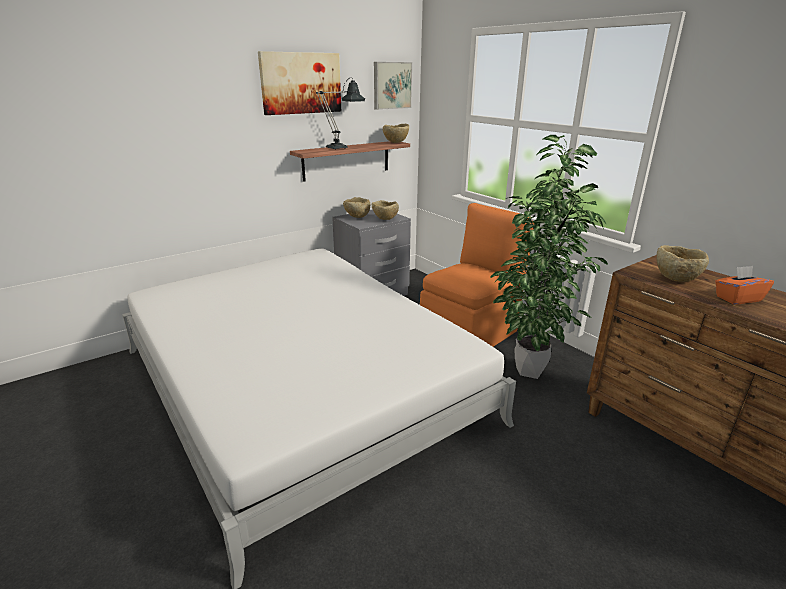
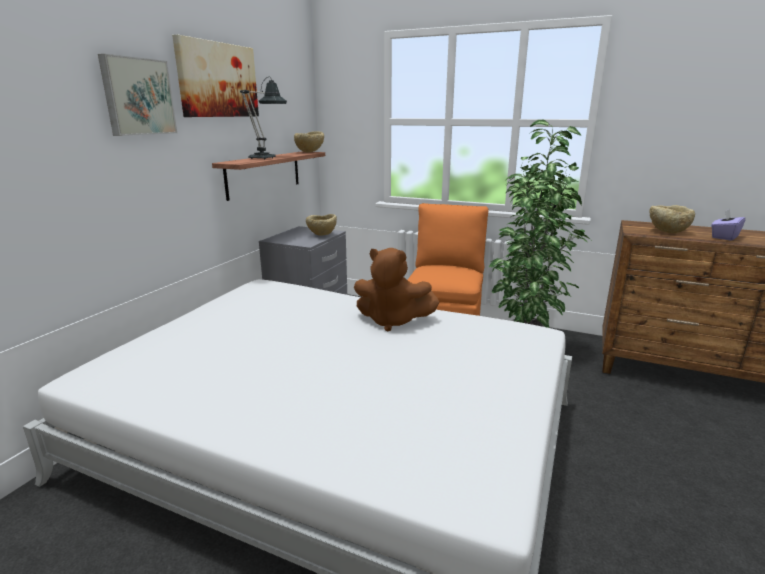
camera: 30 degrees left, 5 degrees down
beige bowl [343,197,370,218] -> none
picture [374,62,412,110] -> picture moved to [98,54,177,136]
orange tissue box [715,266,774,305] -> purple tissue box [711,209,746,241]
none -> brown plush toy [354,248,440,332]

